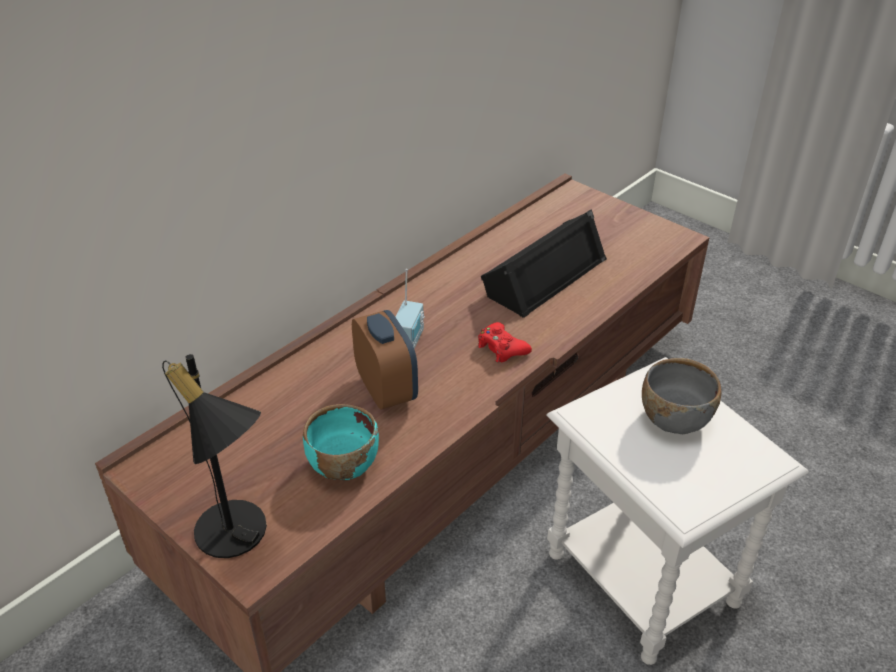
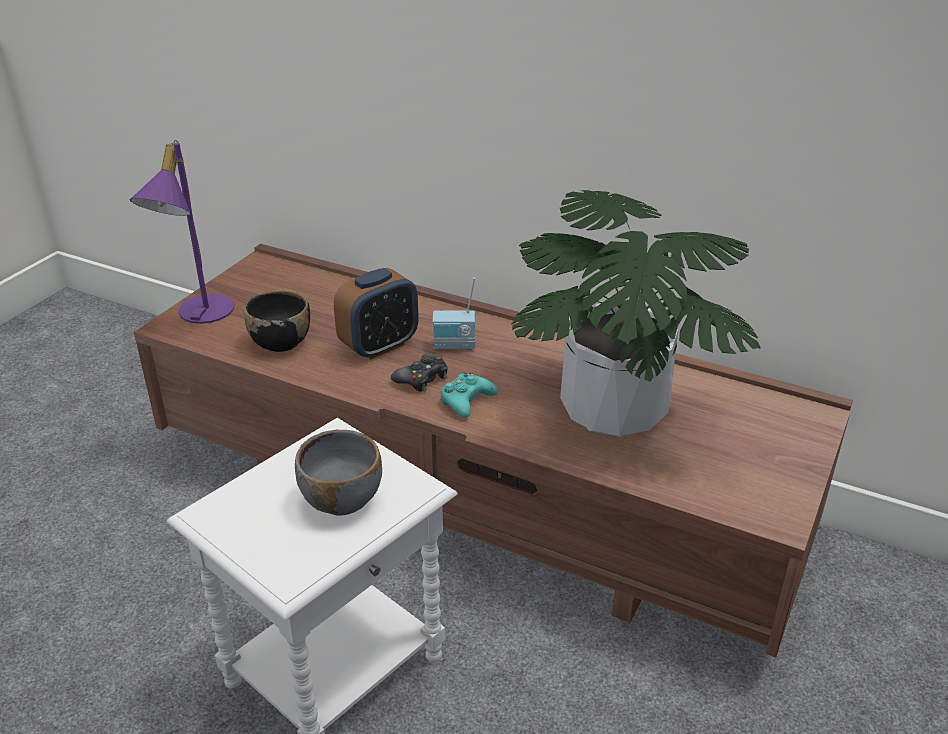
camera: 75 degrees right, 5 degrees down
black table lamp [162,354,267,558] -> purple table lamp [130,140,234,324]
turquoise bowl [303,404,379,481] -> black bowl [244,290,310,352]
red game controller [478,322,532,363] -> turquoise game controller [441,372,498,418]
black speaker [481,209,607,318] -> potted plant [511,190,760,438]
none -> black game controller [391,353,447,392]

